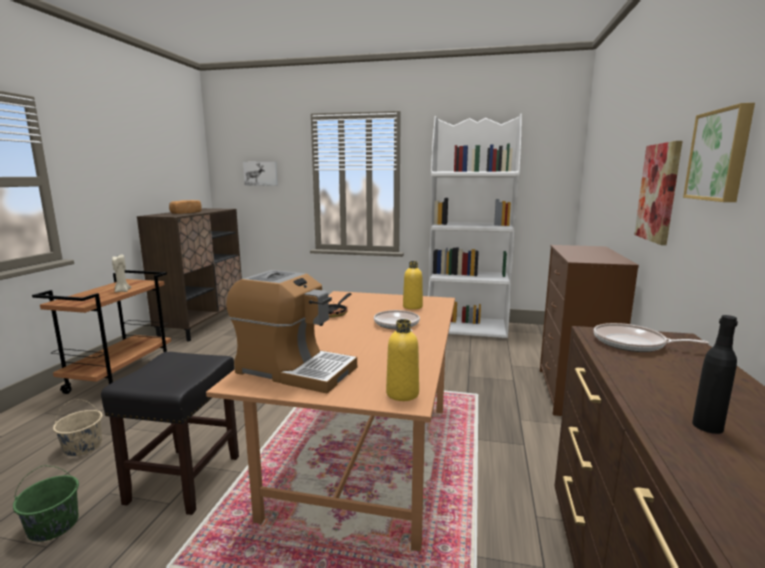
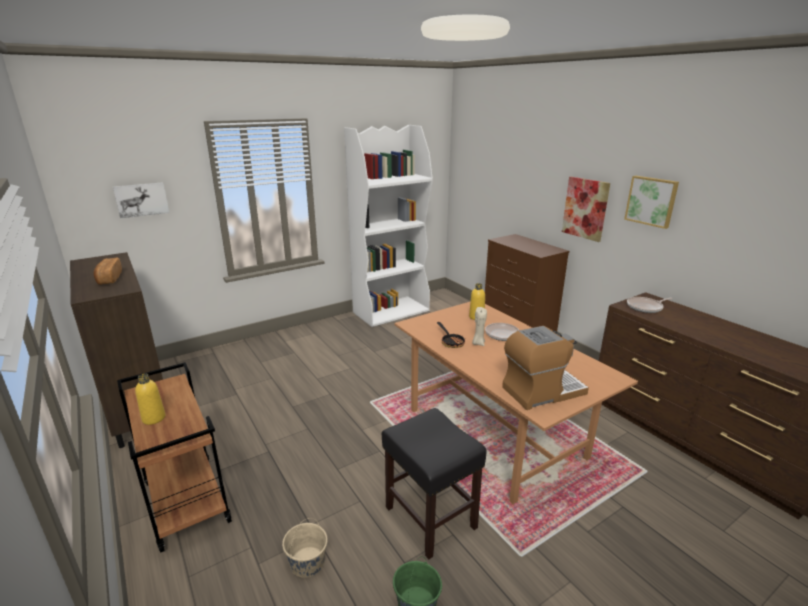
camera: 45 degrees left, 10 degrees up
beige candle [112,254,131,292] -> beige candle moved to [472,307,487,346]
yellow bottle [386,319,419,401] -> yellow bottle moved to [135,374,165,425]
black bottle [692,315,738,434] -> none

